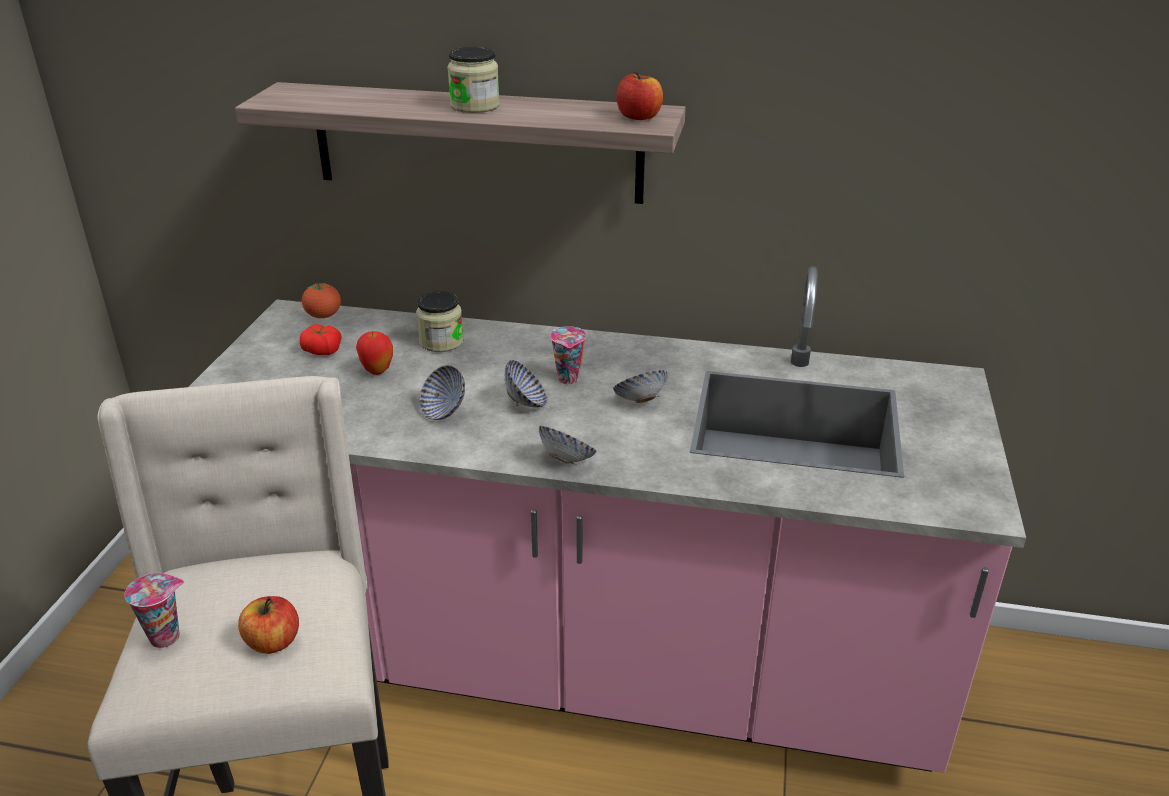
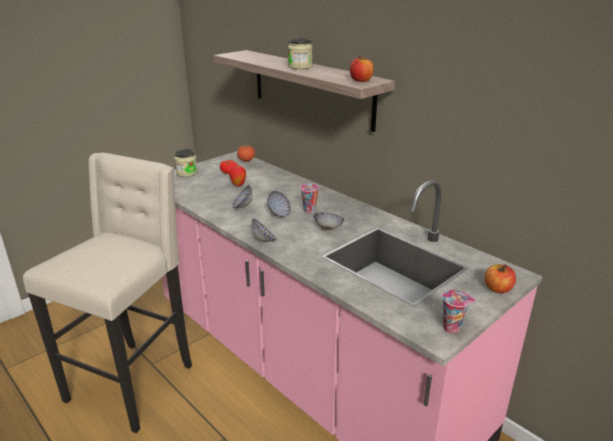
camera: 35 degrees right, 5 degrees down
cup [124,573,184,648] -> cup moved to [442,290,475,334]
apple [238,596,299,654] -> apple moved to [485,264,516,293]
jar [416,291,464,352] -> jar moved to [174,149,198,177]

